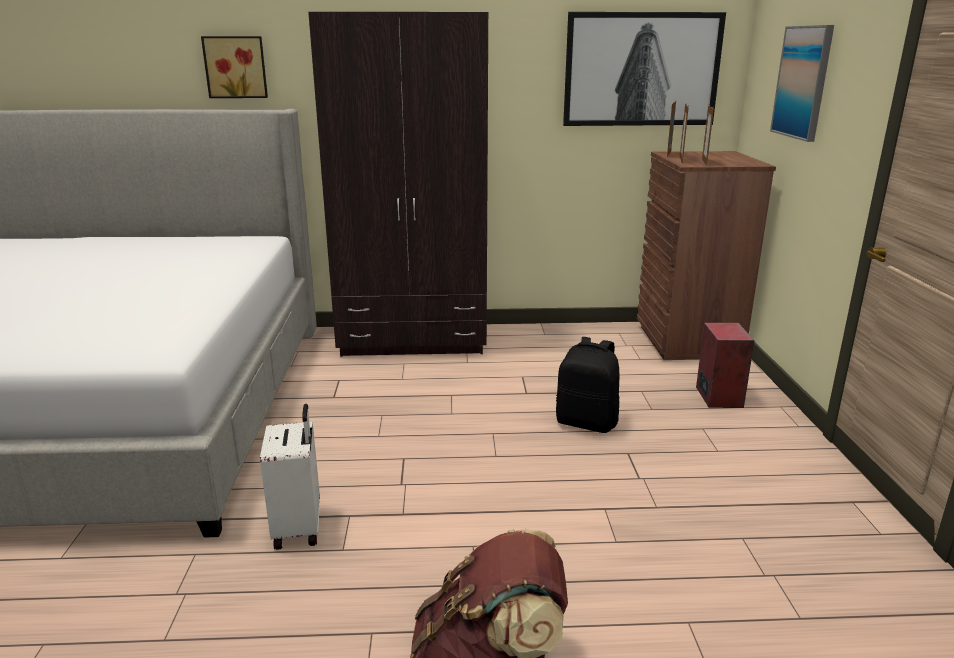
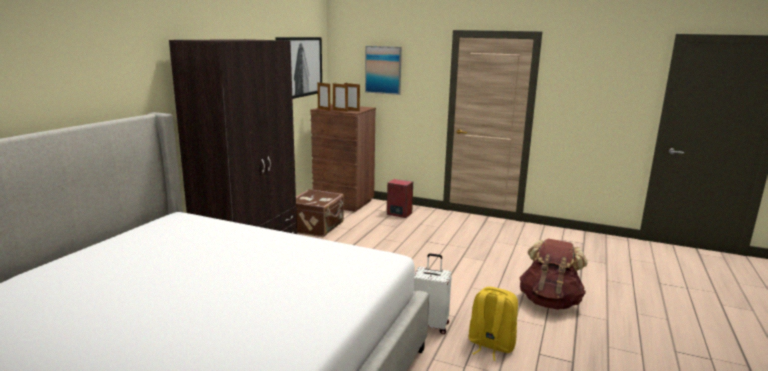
camera: 65 degrees left, 5 degrees down
picture [201,36,268,98] -> none
black backpack [556,337,619,433] -> none
none -> brown suitcase [296,189,344,237]
none -> yellow backpack [469,287,518,361]

